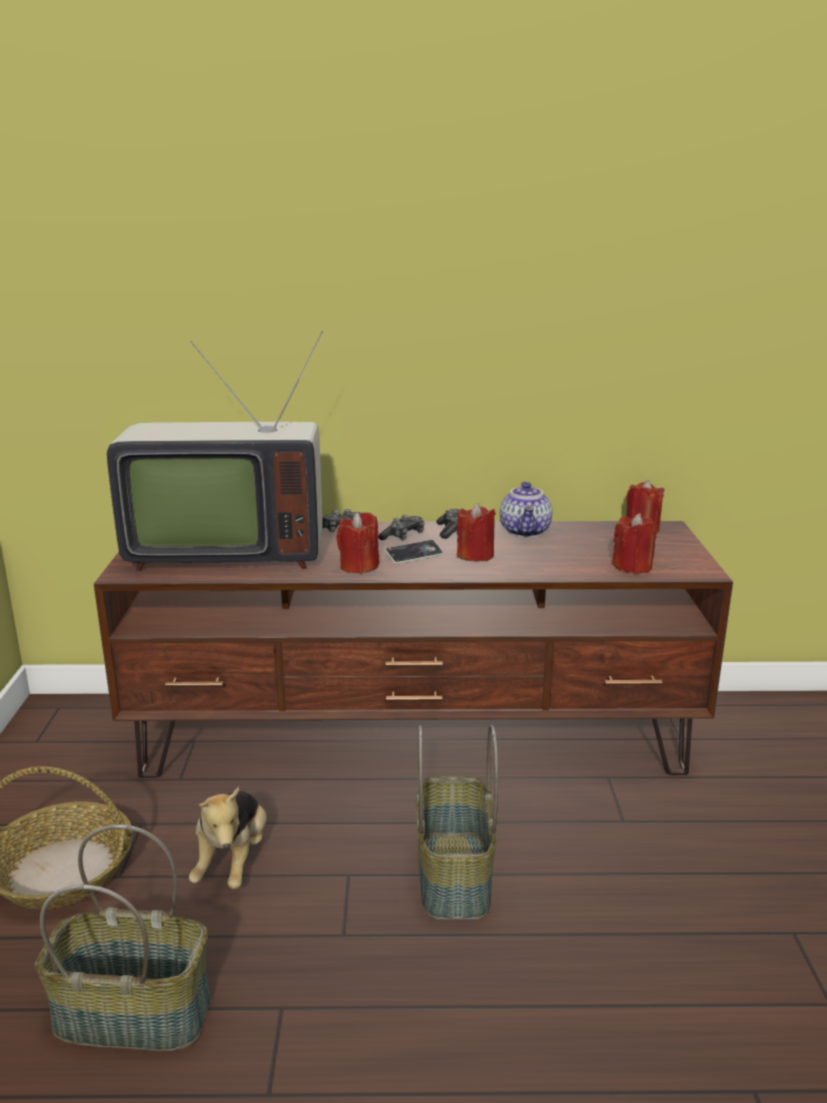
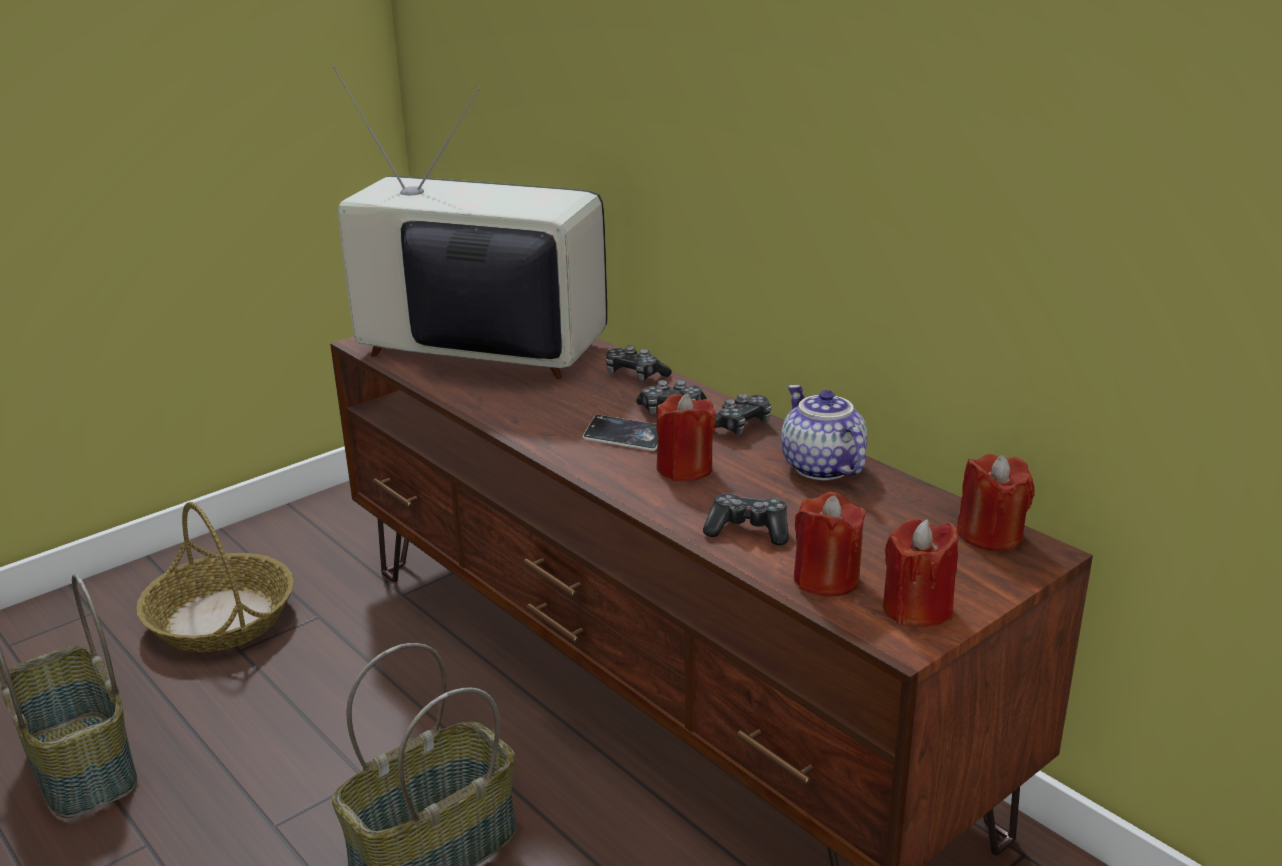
camera: 50 degrees right, 5 degrees up
television [107,331,323,571] -> television turned 150 degrees clockwise [333,66,607,379]
plush toy [189,787,267,889] -> none
red candle [336,512,379,574] -> red candle moved to [883,519,958,627]
teapot [500,482,552,538] -> teapot turned 105 degrees clockwise [781,385,868,480]
none -> game controller [703,493,789,545]

